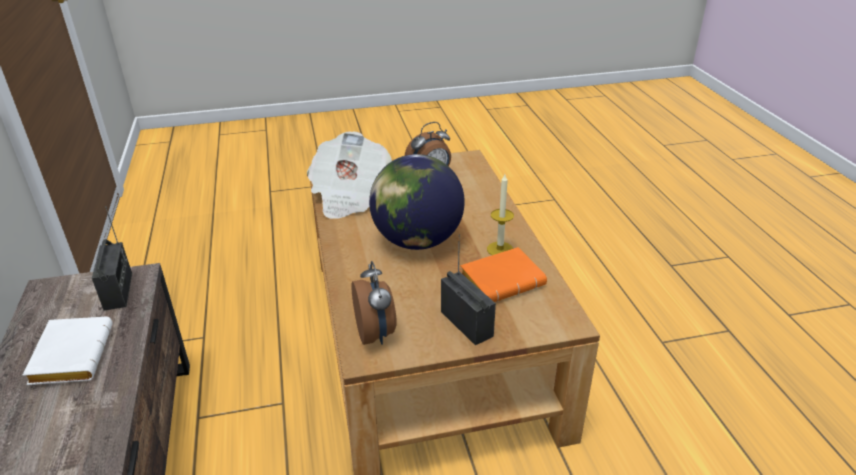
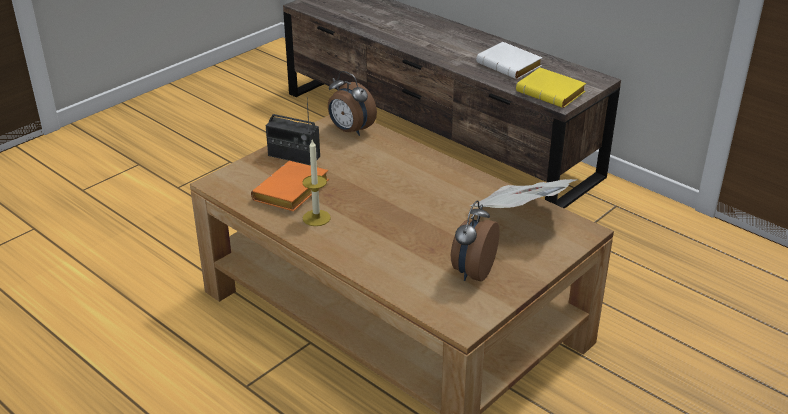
camera: 145 degrees right, 0 degrees up
radio [92,206,132,311] -> yellow book [516,68,586,108]
globe [369,154,465,250] -> none

